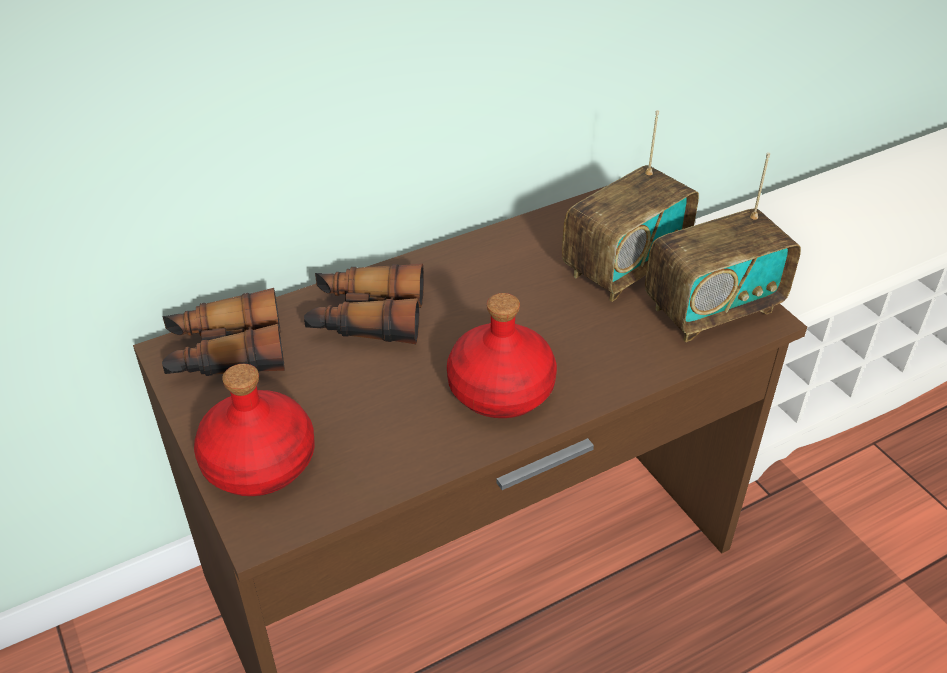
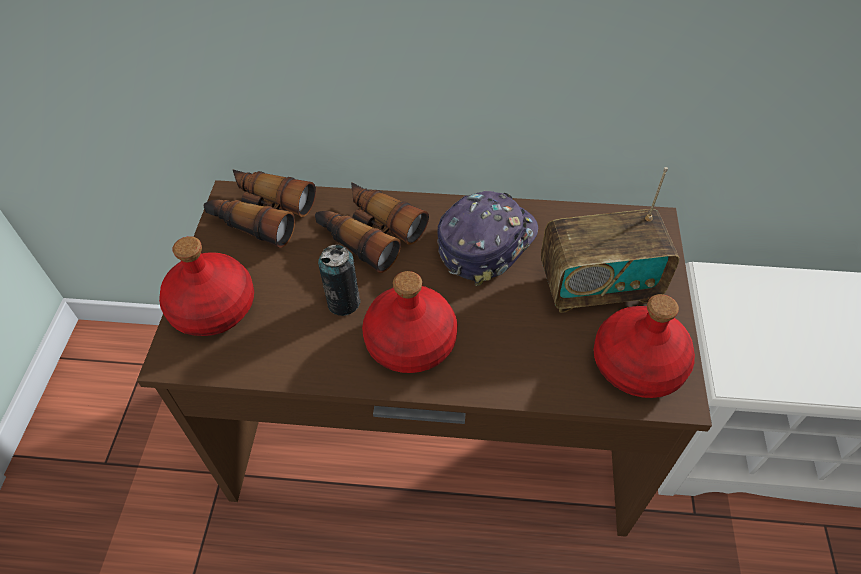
camera: 35 degrees right, 10 degrees up
radio [645,152,801,342] -> red bottle [594,294,695,398]
none -> can [318,245,361,316]
none -> cap [437,191,538,286]

